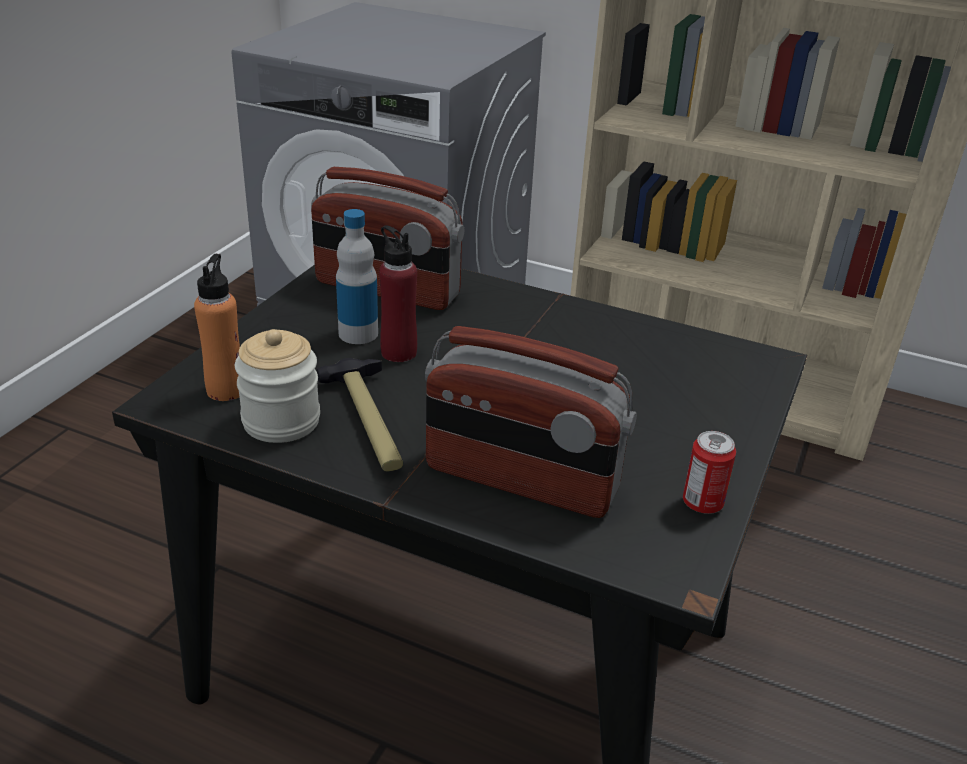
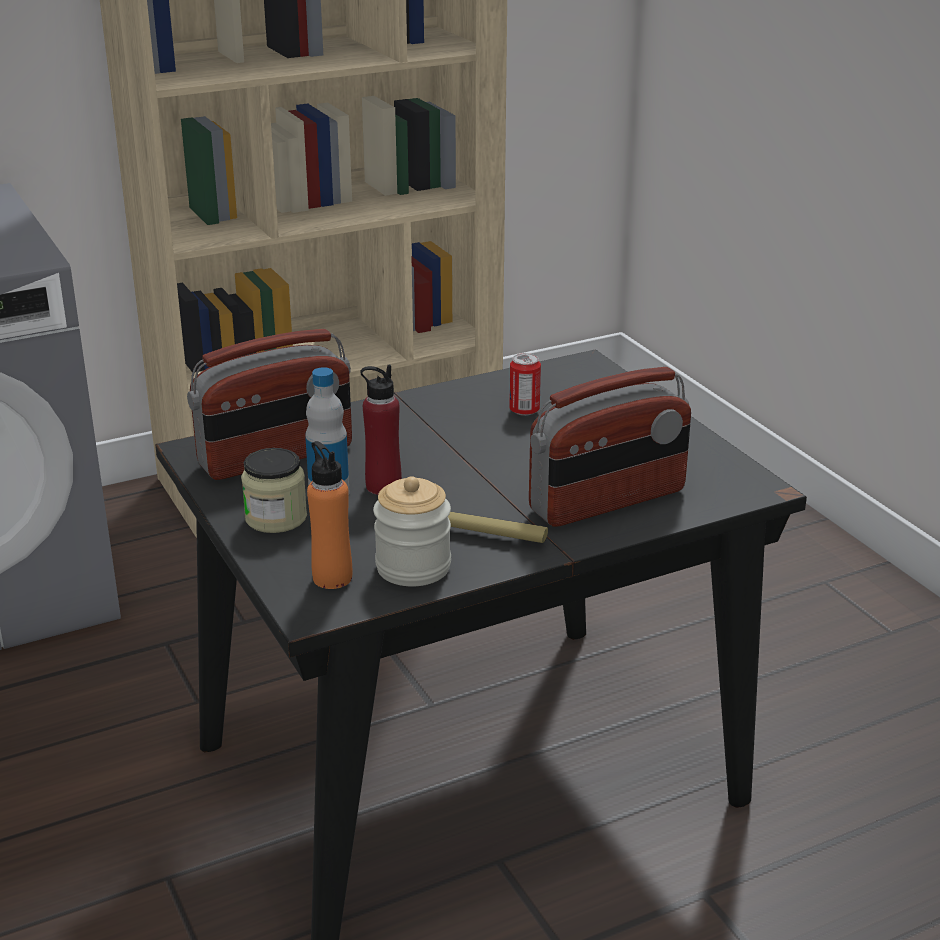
camera: 50 degrees left, 5 degrees down
can [683,431,736,514] -> can moved to [509,353,541,416]
none -> jar [241,448,307,533]

